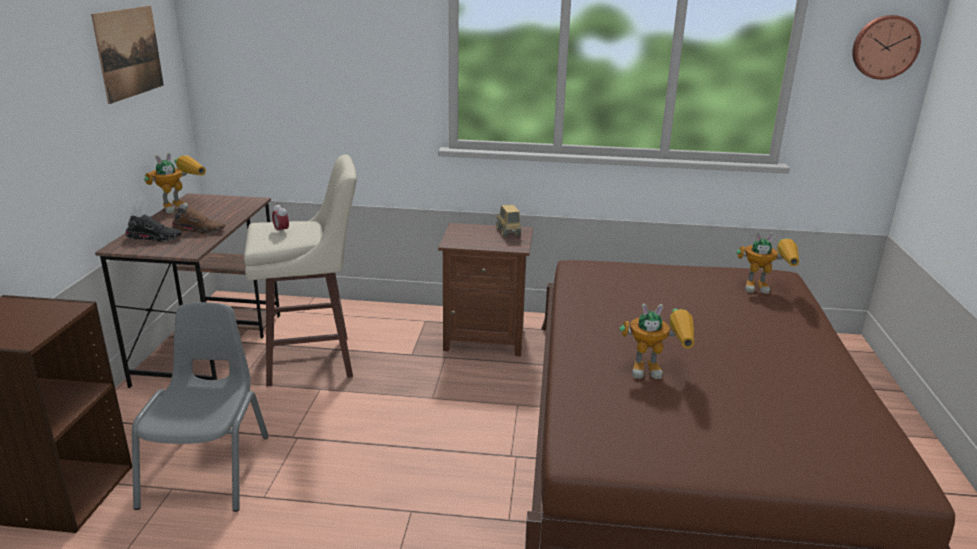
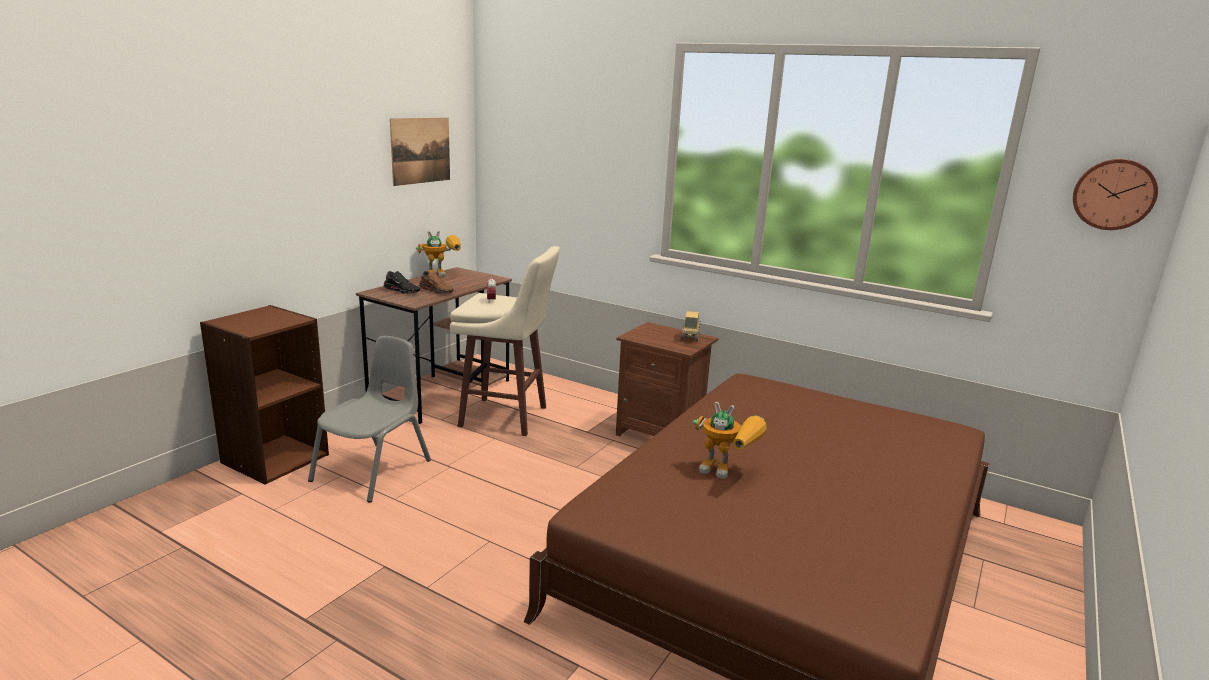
camera: 25 degrees right, 5 degrees down
toy robot [736,232,799,294] -> none

